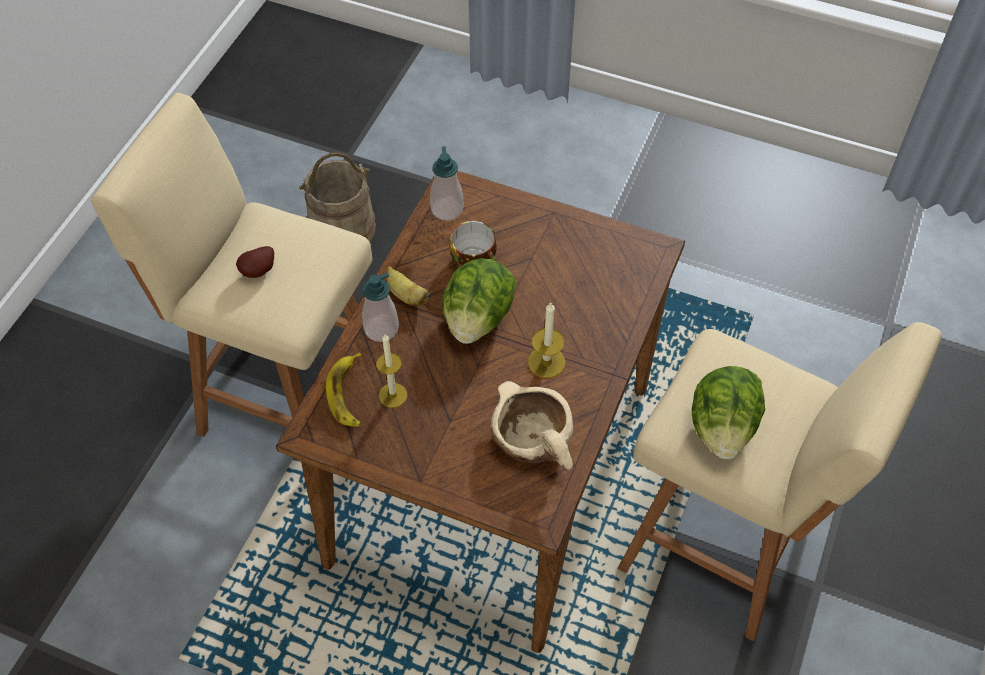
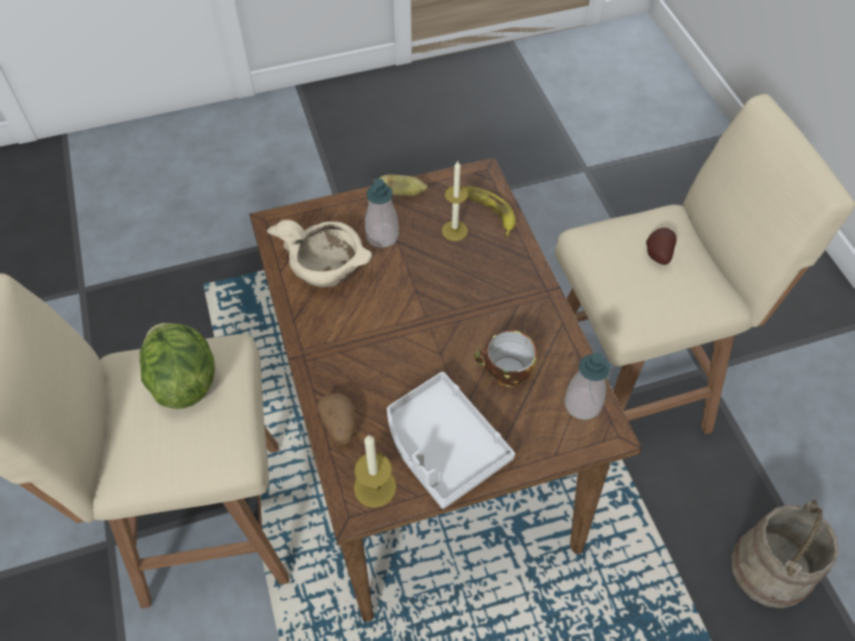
camera: 140 degrees right, 0 degrees up
soap dispenser [362,272,399,342] -> soap dispenser moved to [365,178,399,248]
banana [387,266,431,306] -> banana moved to [373,175,428,196]
lettuce [442,258,516,344] -> none
candle [528,302,565,378] -> candle moved to [354,434,397,508]
none -> potato [317,393,356,445]
none -> white tray [387,372,515,509]

